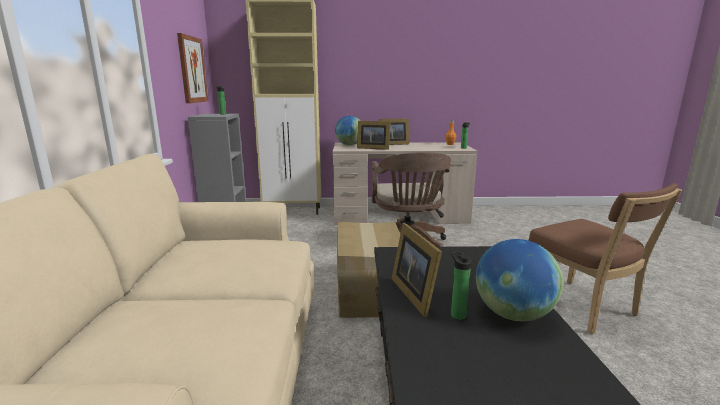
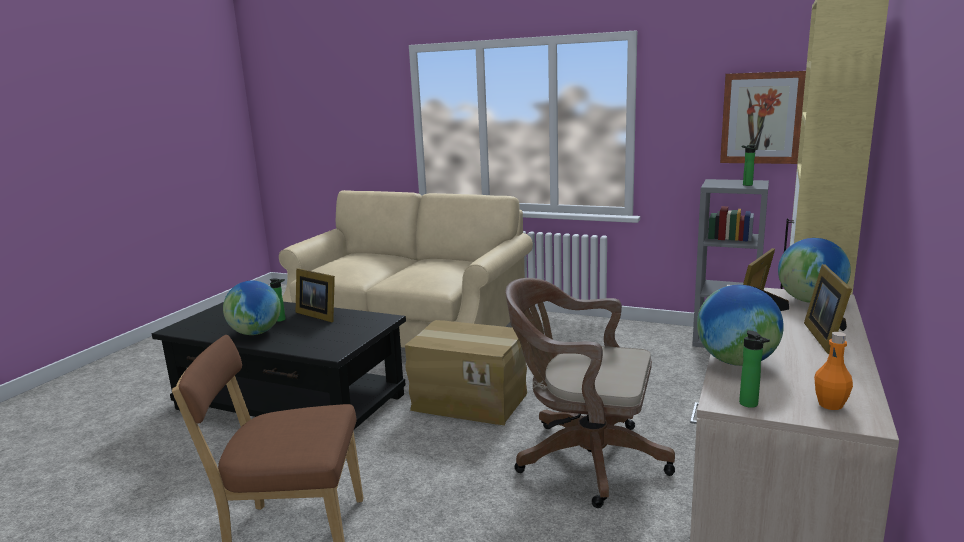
camera: 115 degrees right, 0 degrees up
picture frame [392,223,442,317] -> picture frame turned 150 degrees counterclockwise [296,268,335,322]
none -> globe [697,285,784,366]

